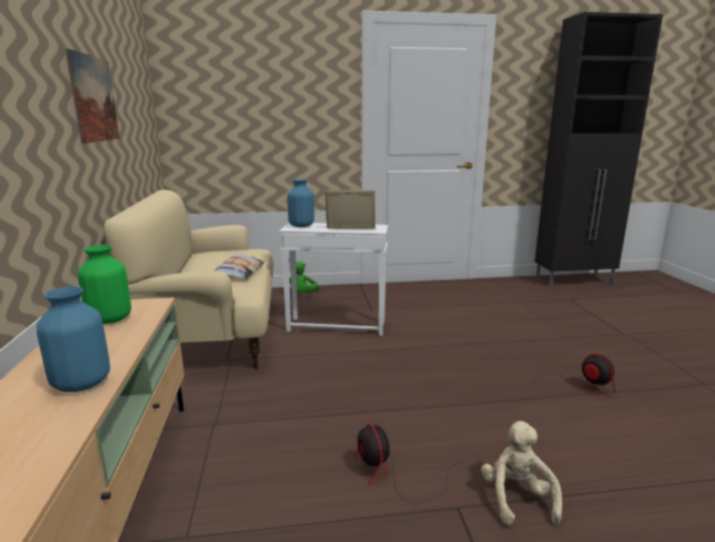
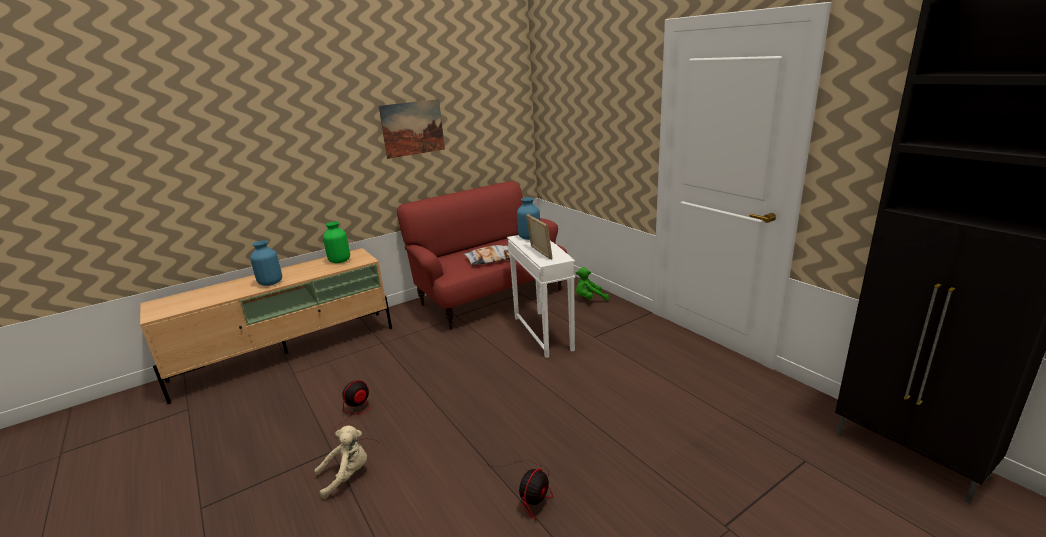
camera: 65 degrees right, 5 degrees up
beige sofa [104,190,273,369] -> red sofa [397,181,567,330]

